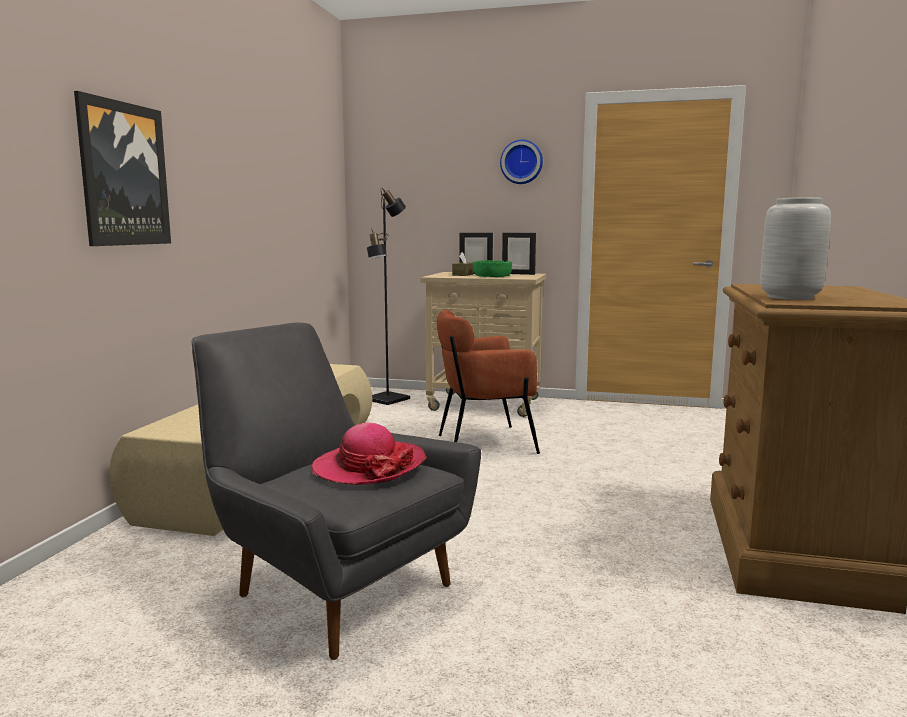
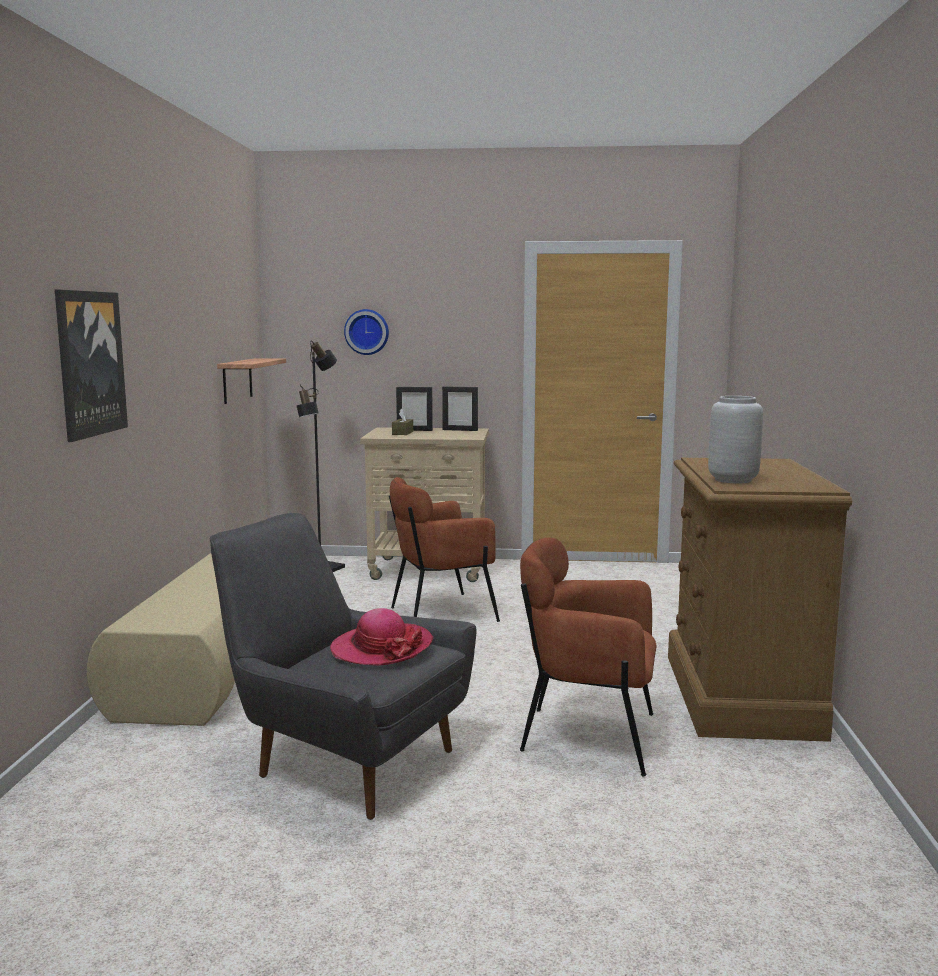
camera: 10 degrees left, 0 degrees up
green bowl [473,260,512,277] -> none
wall clock [500,140,543,184] -> wall clock moved to [344,309,389,355]
none -> shelf [217,359,286,404]
none -> brown armchair [520,538,657,777]

